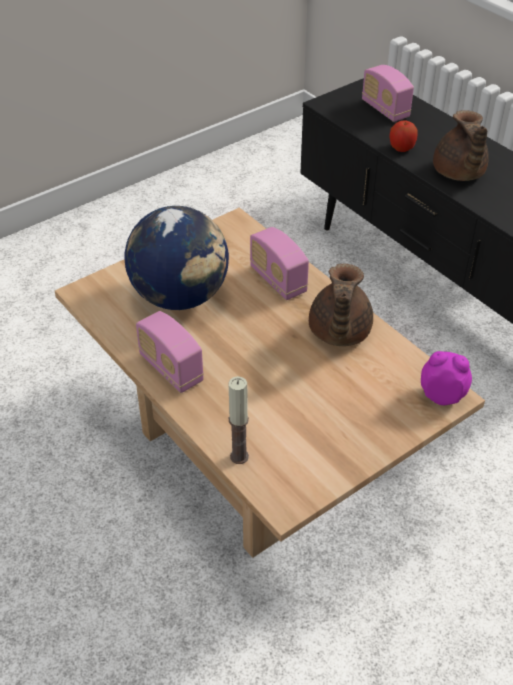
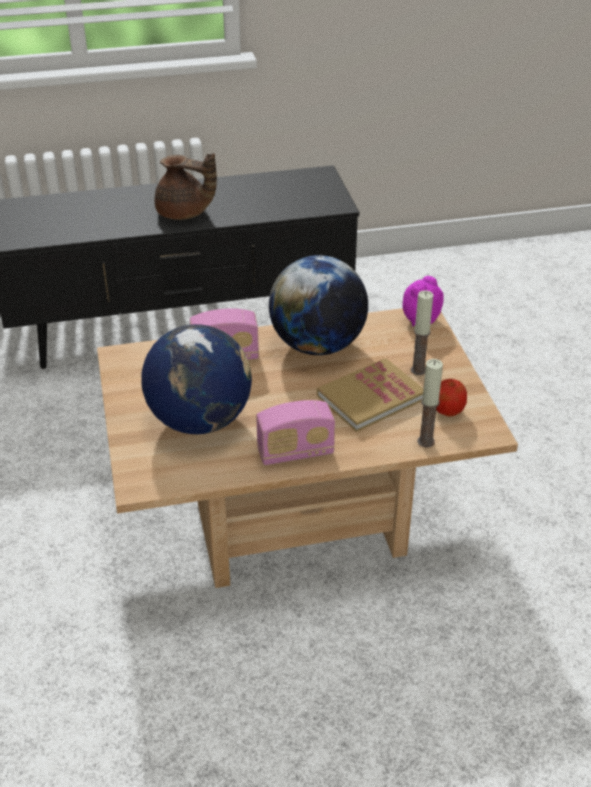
camera: 65 degrees left, 5 degrees down
brown teapot [309,264,373,346] -> globe [269,255,368,355]
radio [362,65,414,122] -> none
apple [390,121,418,152] -> apple moved to [436,379,467,417]
none -> book [317,358,424,432]
none -> candle [411,290,434,375]

